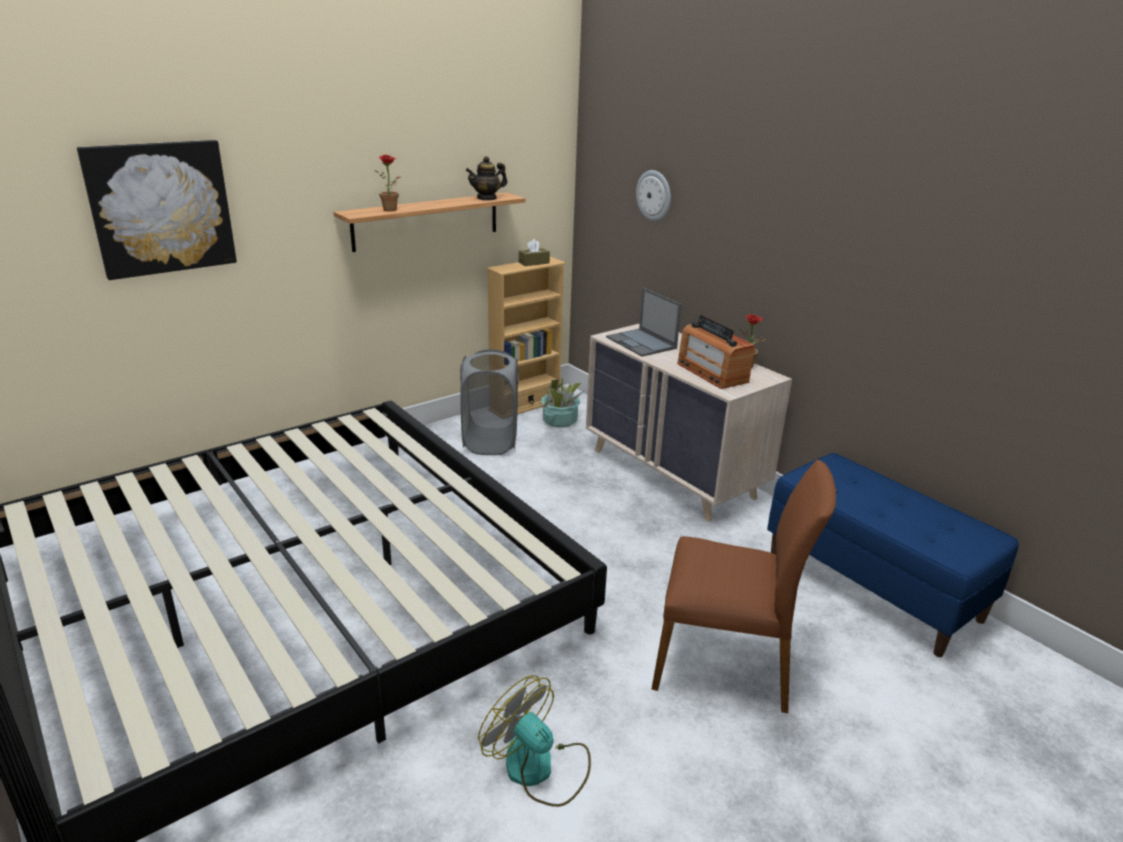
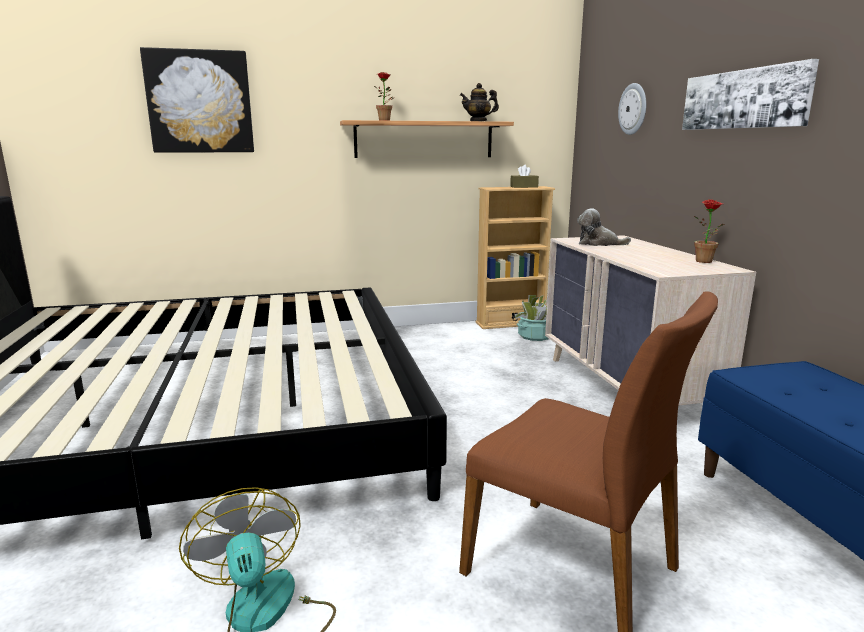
camera: 25 degrees right, 10 degrees down
grey laundry basket [460,349,519,455] -> none
laptop [606,288,682,357] -> plush toy [577,209,631,246]
radio [677,315,755,389] -> none
none -> picture [682,59,819,130]

